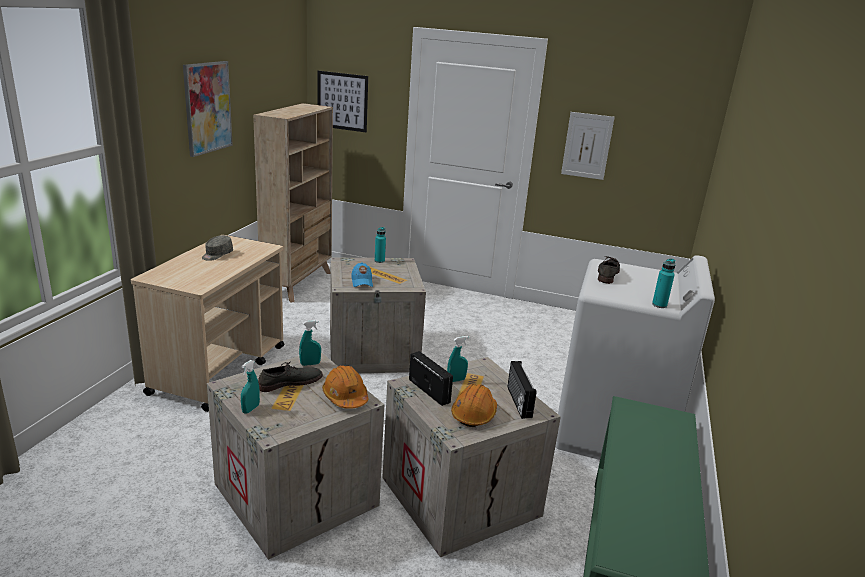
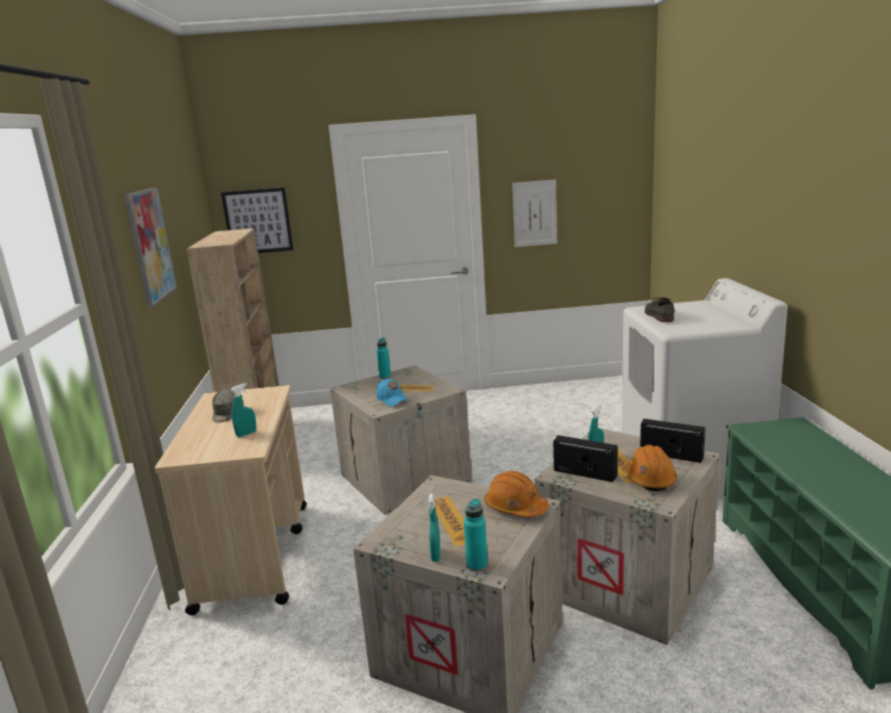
camera: 20 degrees left, 5 degrees down
grey shoe [258,361,323,392] -> none
turquoise spray bottle [299,320,321,366] -> turquoise spray bottle moved to [231,383,256,437]
radio [507,361,537,419] -> radio turned 150 degrees clockwise [640,419,706,463]
turquoise bottle [652,259,676,308] -> turquoise bottle moved to [464,499,488,572]

